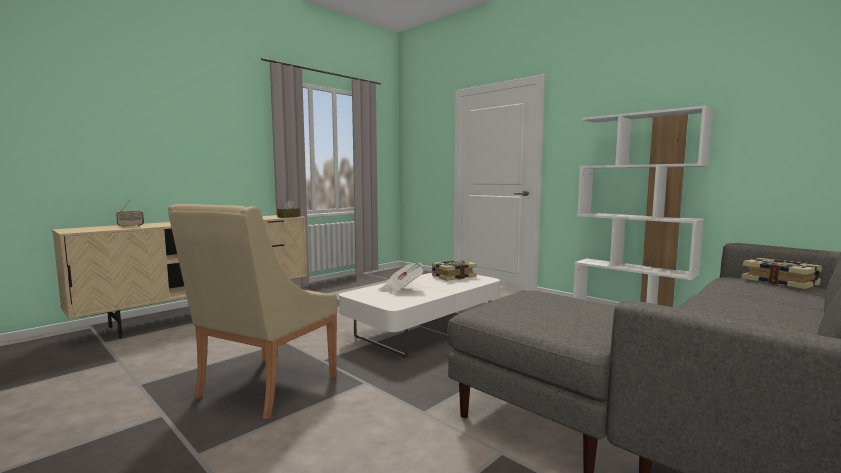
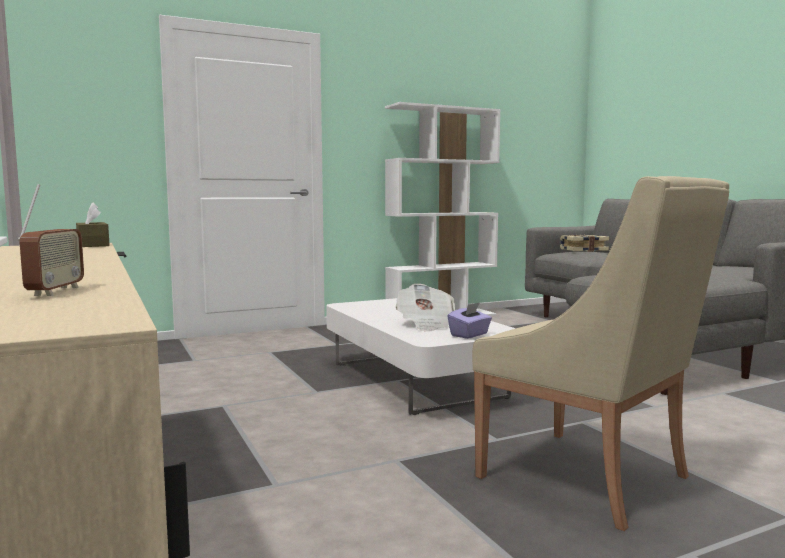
camera: 70 degrees left, 0 degrees up
book [431,260,477,281] -> none
none -> purple tissue box [447,302,492,339]

